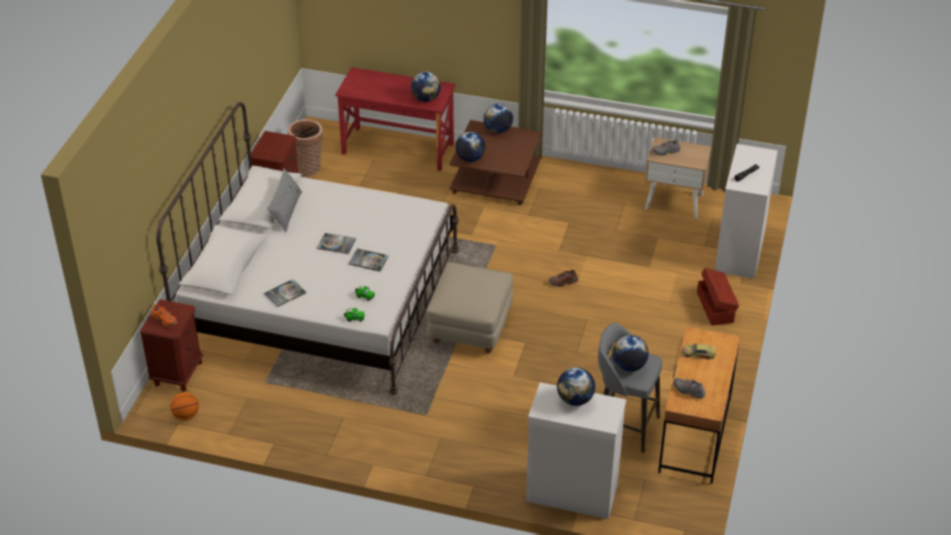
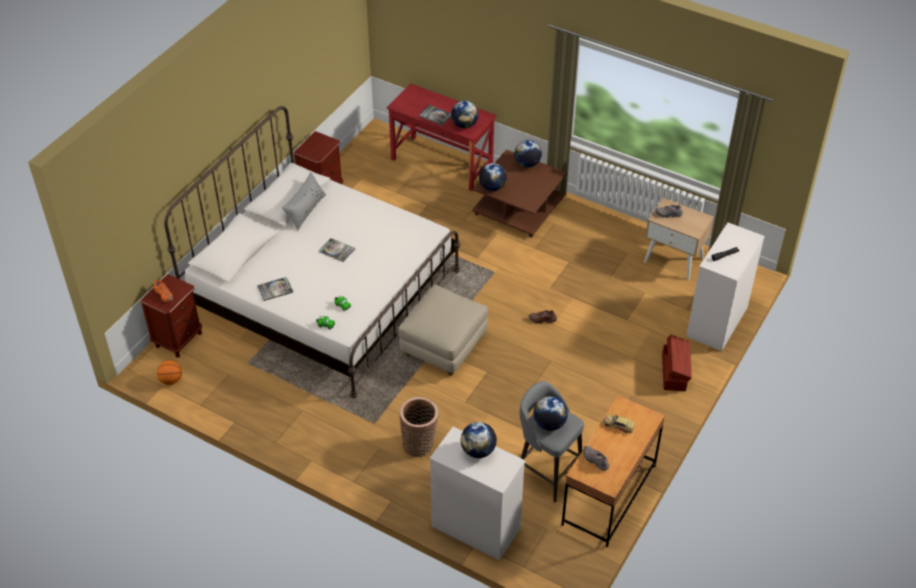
camera: 15 degrees right, 5 degrees up
basket [288,119,323,177] -> basket moved to [399,397,439,457]
book [349,248,389,272] -> book moved to [419,105,451,126]

